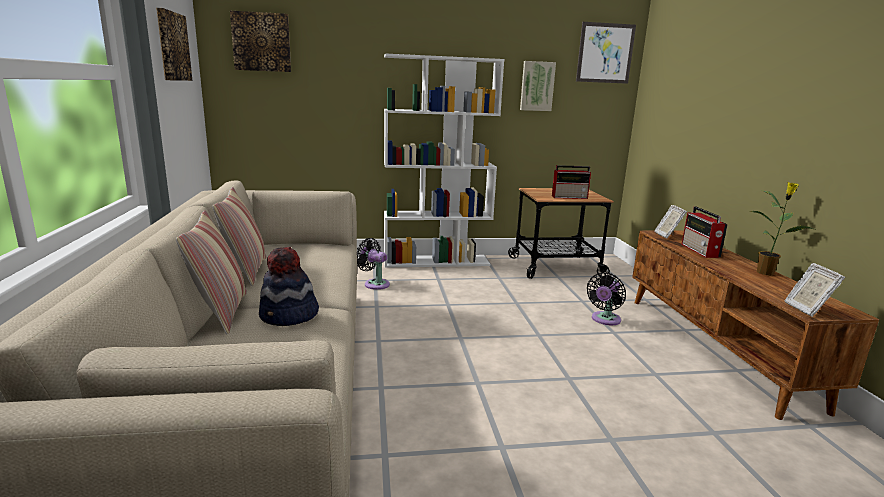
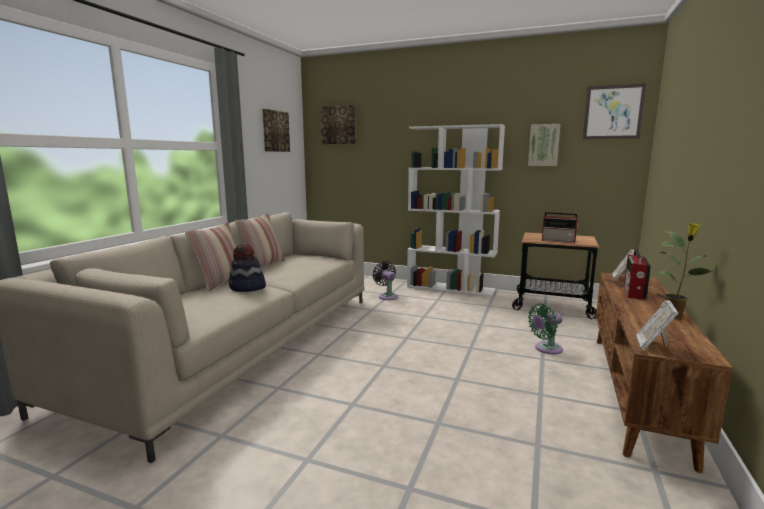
camera: 30 degrees right, 5 degrees down
black fan [587,273,626,325] -> green fan [528,304,563,354]

